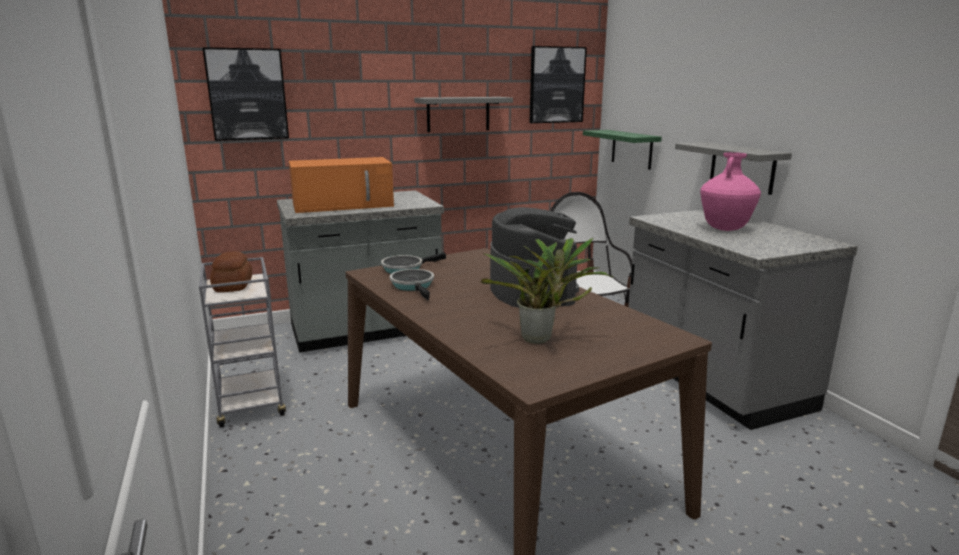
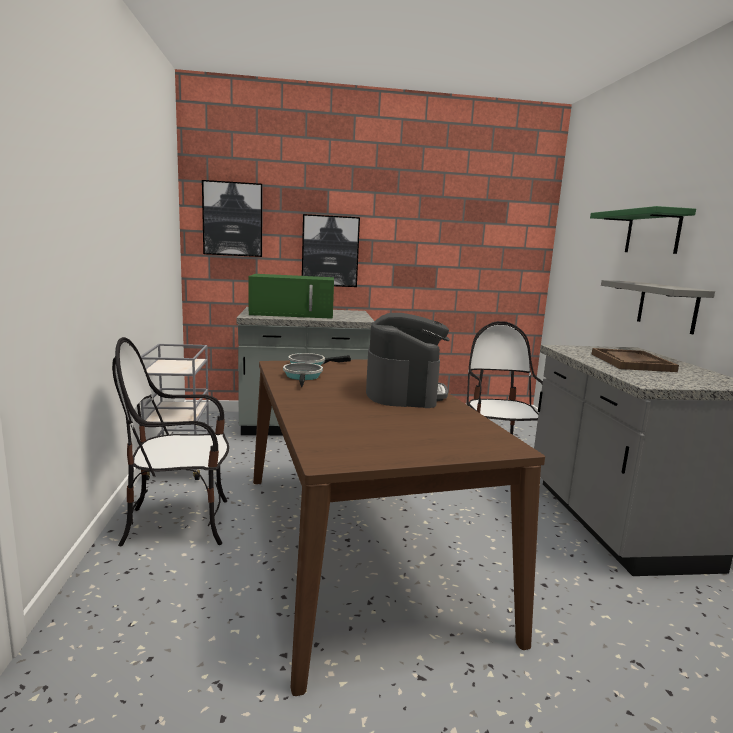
camera: 15 degrees right, 5 degrees down
bread [210,251,252,292] -> none
orange microwave [289,157,394,213] -> green microwave [249,274,334,319]
grey shelf [414,97,513,132] -> none
potted plant [481,238,614,344] -> none
picture [530,46,587,123] -> picture moved to [302,214,360,287]
green shelf [583,130,662,170] -> green shelf moved to [590,206,696,254]
pink vase [700,152,761,231] -> brown tray [592,348,679,372]
none -> chair [112,337,229,546]

